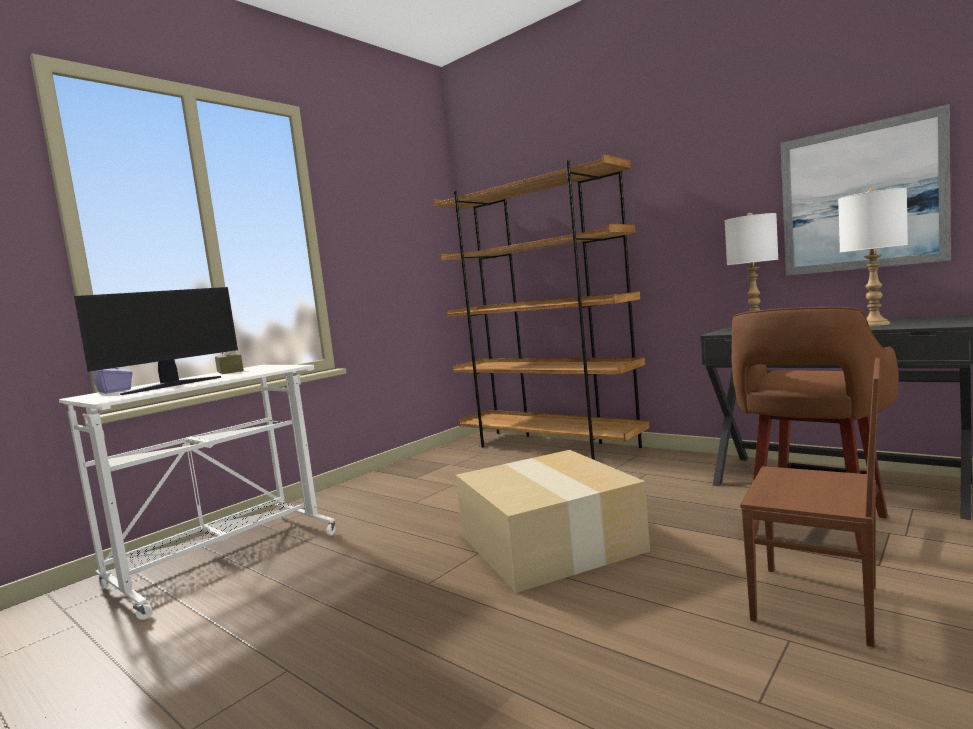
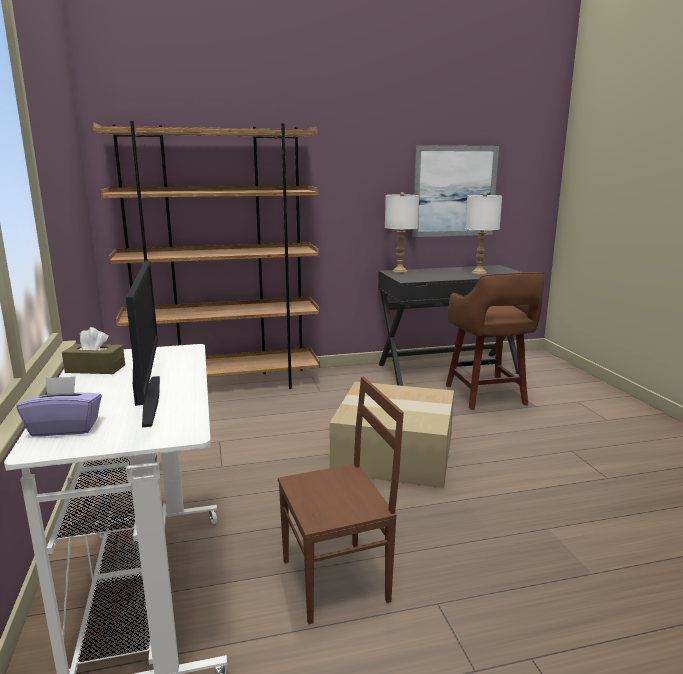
camera: 55 degrees left, 10 degrees up
brown chair [740,358,880,648] -> brown chair moved to [278,377,404,624]

